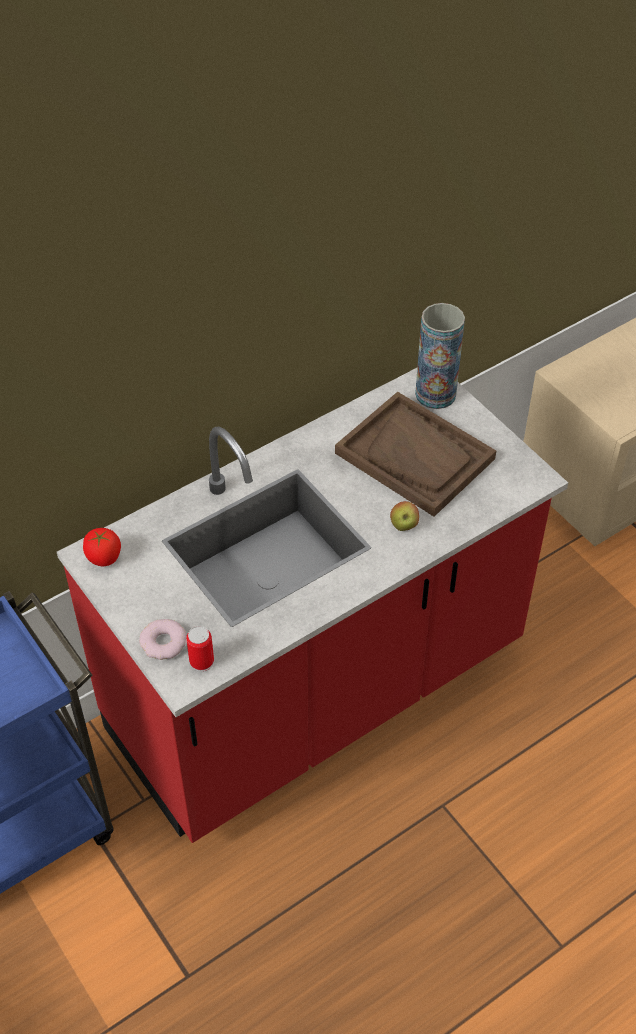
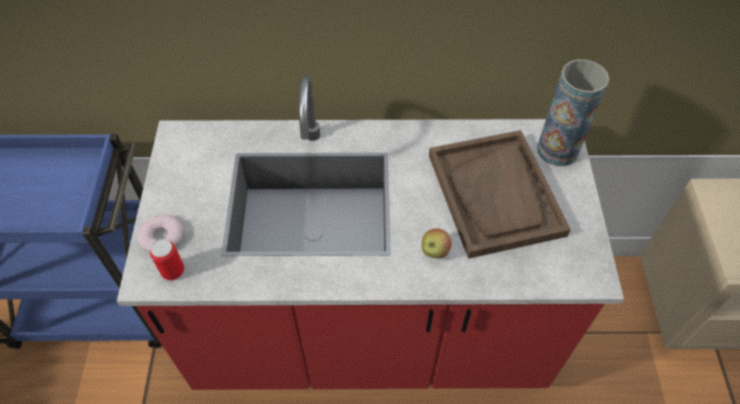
camera: 35 degrees right, 5 degrees up
tomato [83,528,121,566] -> none

